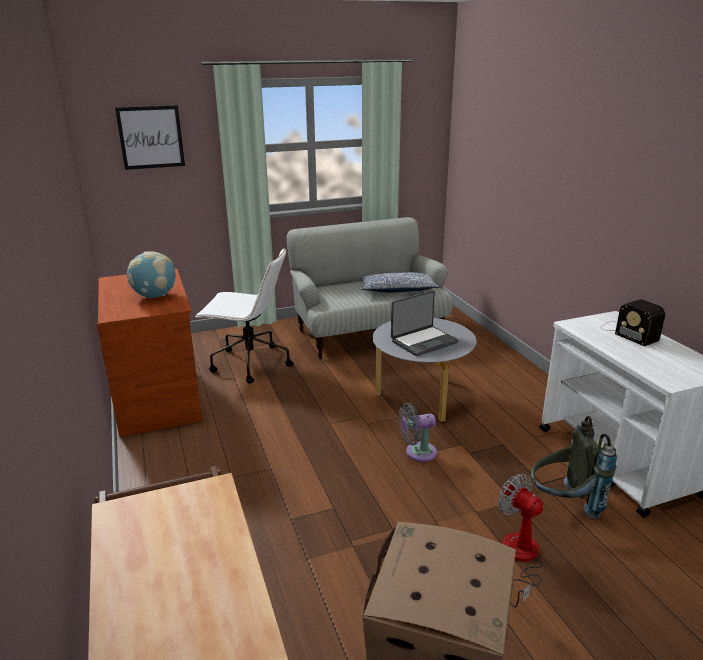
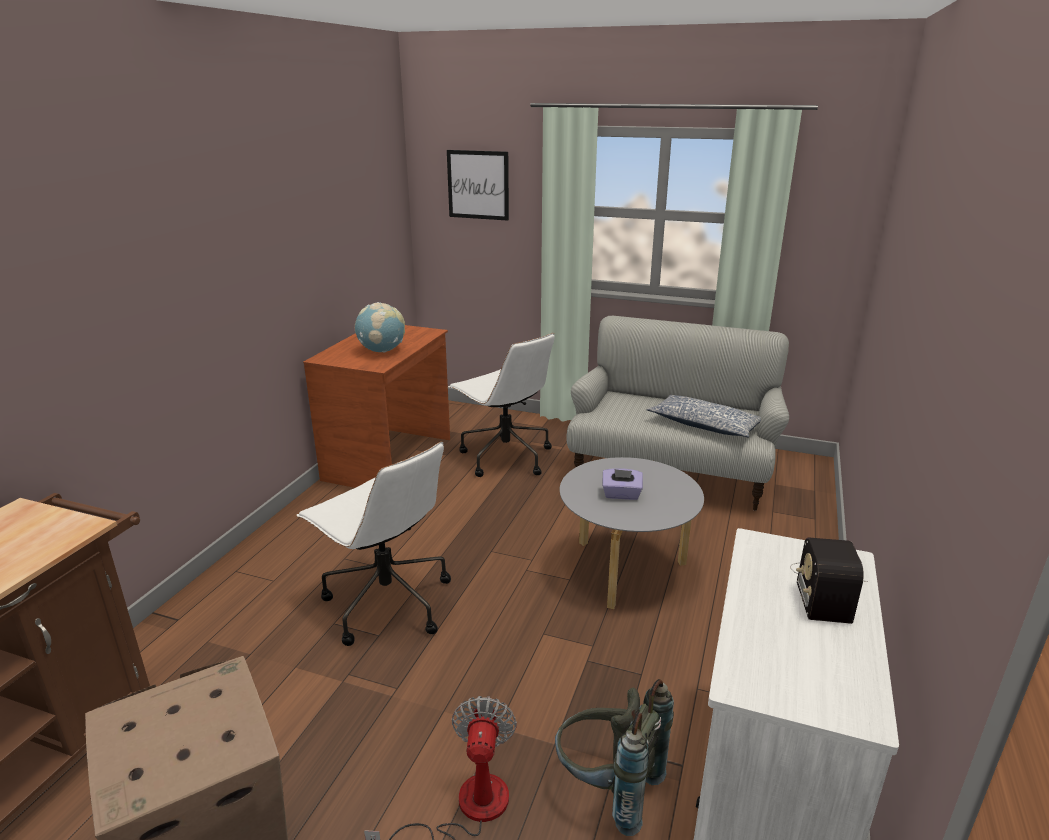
camera: 40 degrees right, 0 degrees up
laptop [391,291,458,356] -> purple tissue box [602,468,643,500]
grey fan [399,403,437,462] -> none
none -> white office chair [297,441,451,646]

